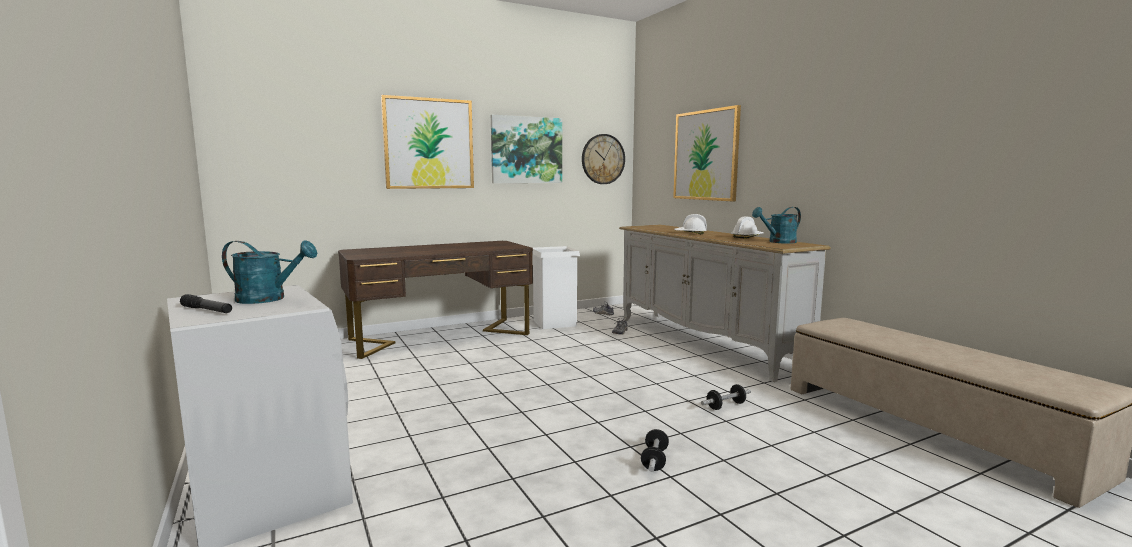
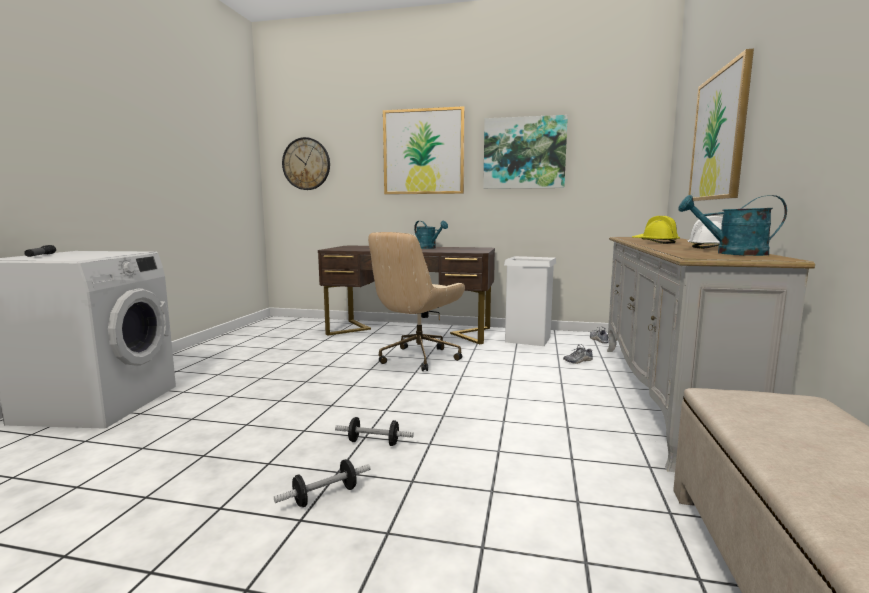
camera: 40 degrees right, 0 degrees up
turquoise watering can [222,240,317,304] -> turquoise watering can moved to [414,221,448,249]
wall clock [582,134,625,184] -> wall clock moved to [282,137,330,190]
white hard hat [674,214,707,234] -> yellow hard hat [632,216,680,244]
dumbbell [701,384,751,410] -> dumbbell moved to [335,417,414,446]
none -> beige office chair [368,232,465,371]

